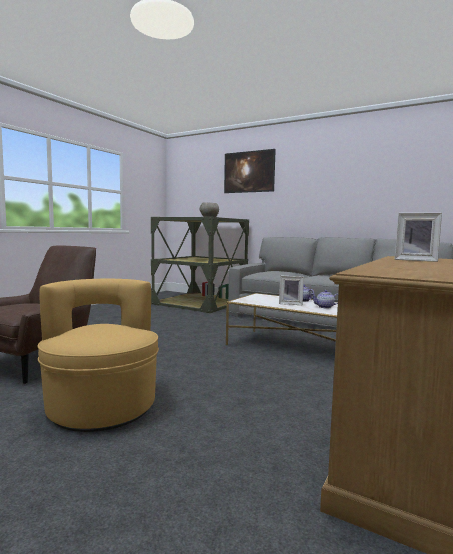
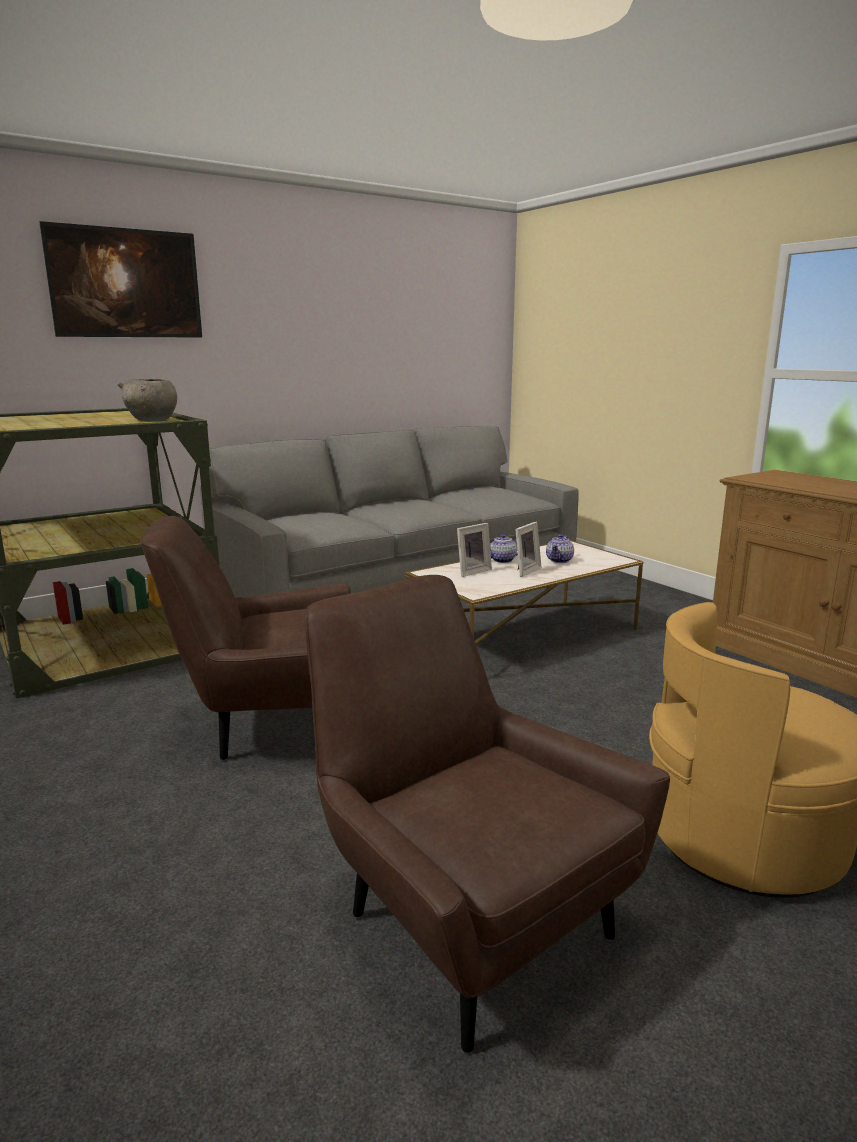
camera: 65 degrees left, 10 degrees up
picture frame [394,213,442,262] -> picture frame moved to [457,523,492,577]
none -> brown armchair [140,516,351,760]

